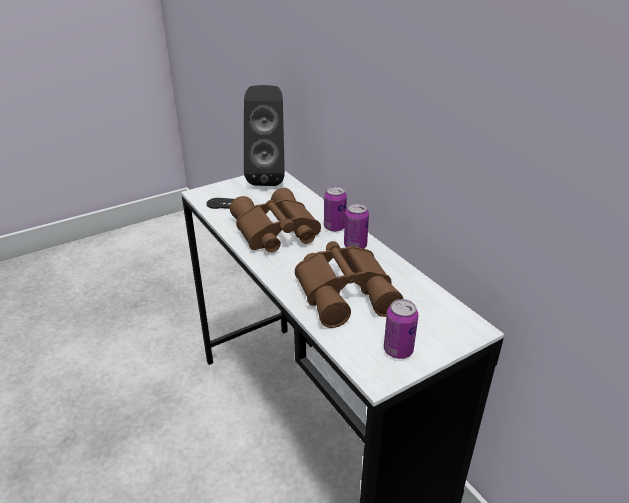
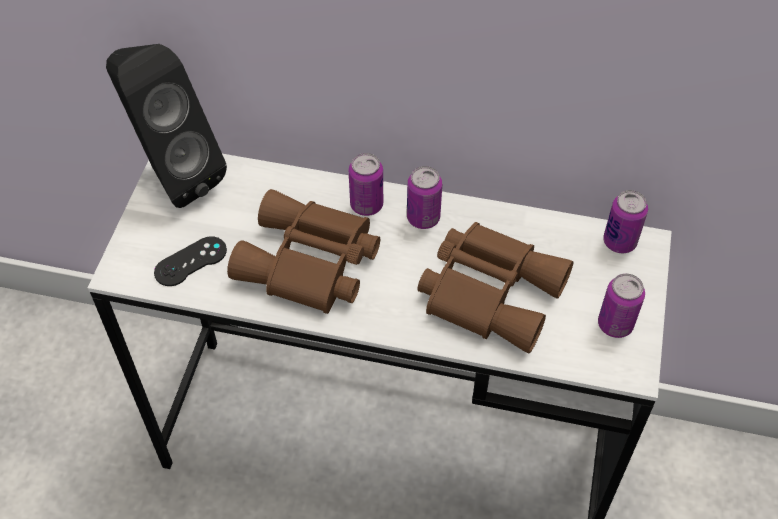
camera: 45 degrees left, 20 degrees up
none -> can [603,190,648,253]

